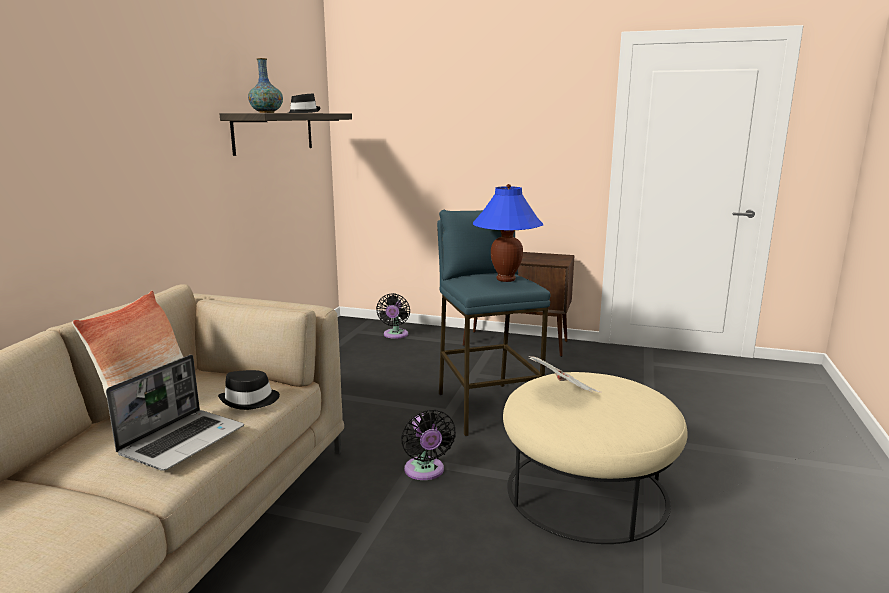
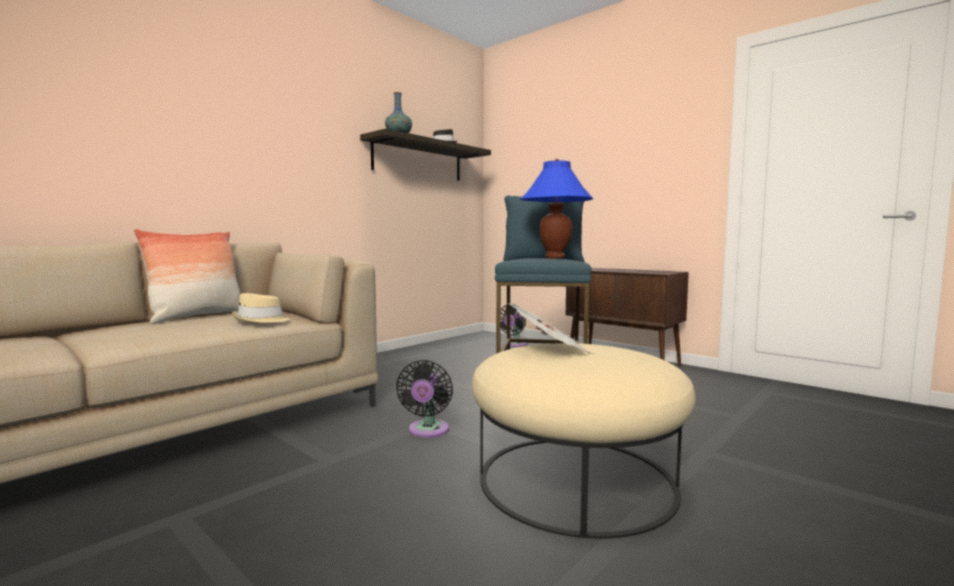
camera: 25 degrees right, 10 degrees down
laptop [106,355,244,471] -> none
black hat [218,370,280,410] -> beige hat [232,293,290,323]

